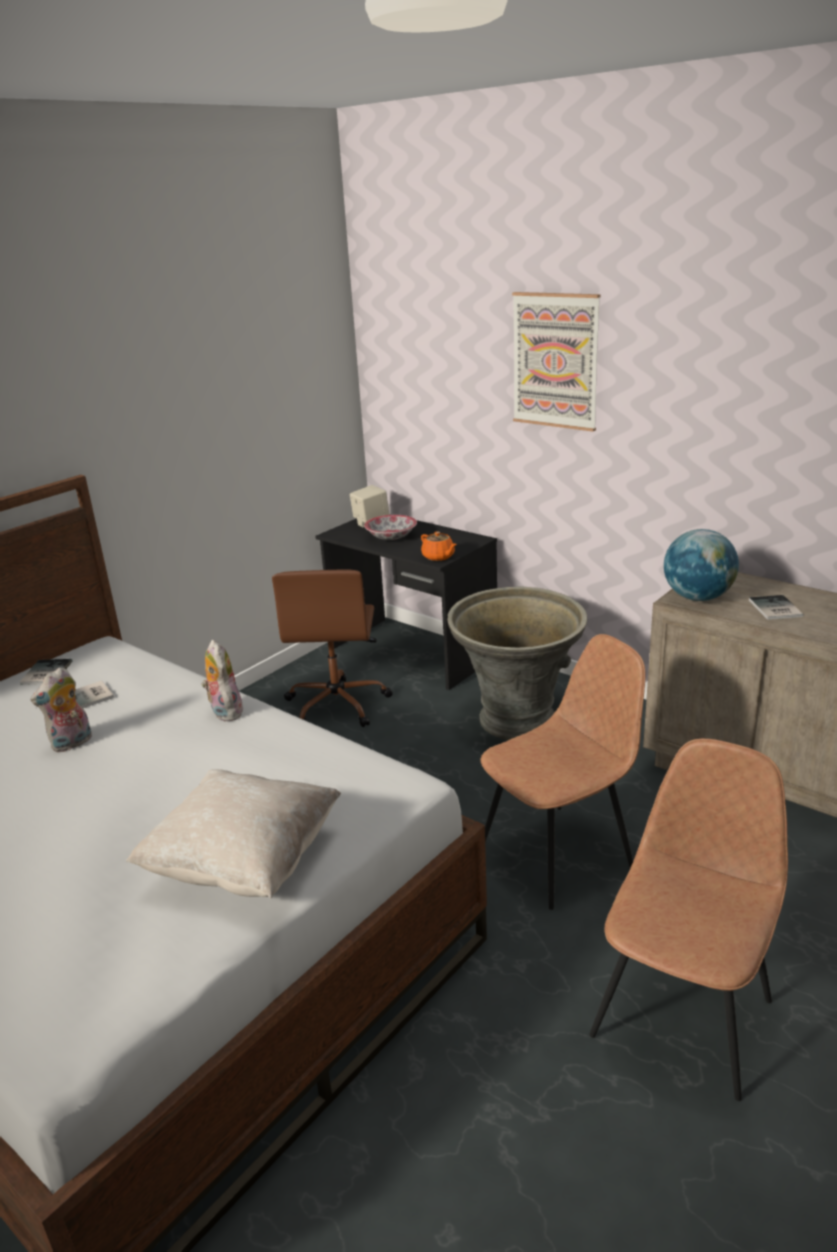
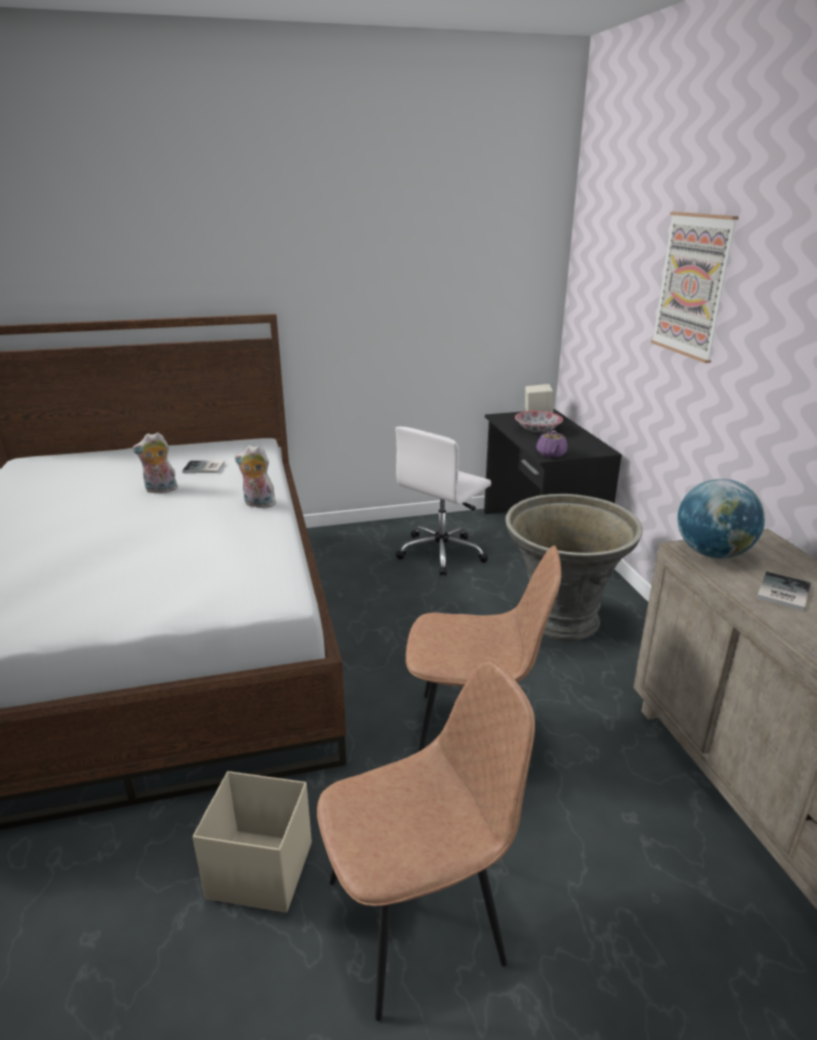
camera: 35 degrees right, 0 degrees up
book [20,659,72,685] -> none
beige pillow [126,769,341,898] -> none
plush toy [201,640,243,721] -> plush toy turned 90 degrees counterclockwise [235,445,276,508]
brown office chair [272,569,393,727] -> white office chair [395,427,491,576]
orange teapot [421,531,457,561] -> purple teapot [537,430,568,457]
none -> beige storage box [193,771,312,913]

